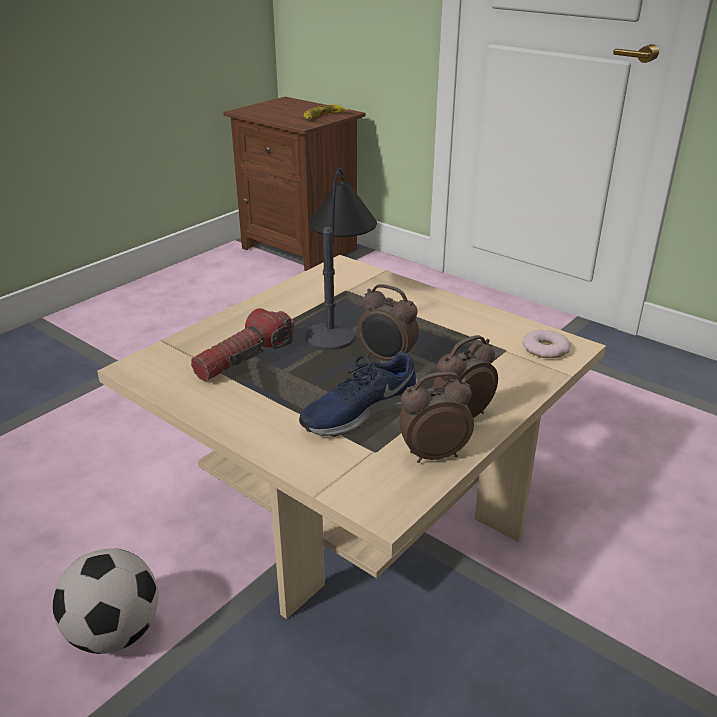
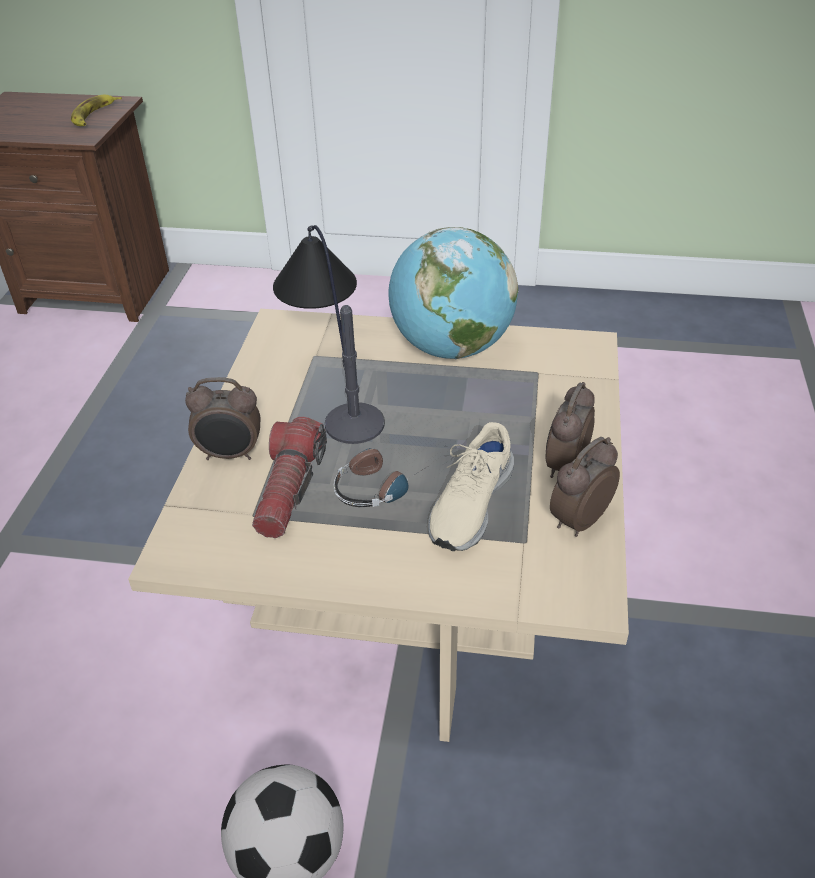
camera: 30 degrees left, 10 degrees up
blue shoe [299,351,421,437] -> beige shoe [428,422,514,551]
alarm clock [358,284,419,361] -> alarm clock moved to [185,377,261,460]
donut [522,330,571,358] -> none
none -> headphones [333,448,427,507]
none -> globe [388,227,518,359]

